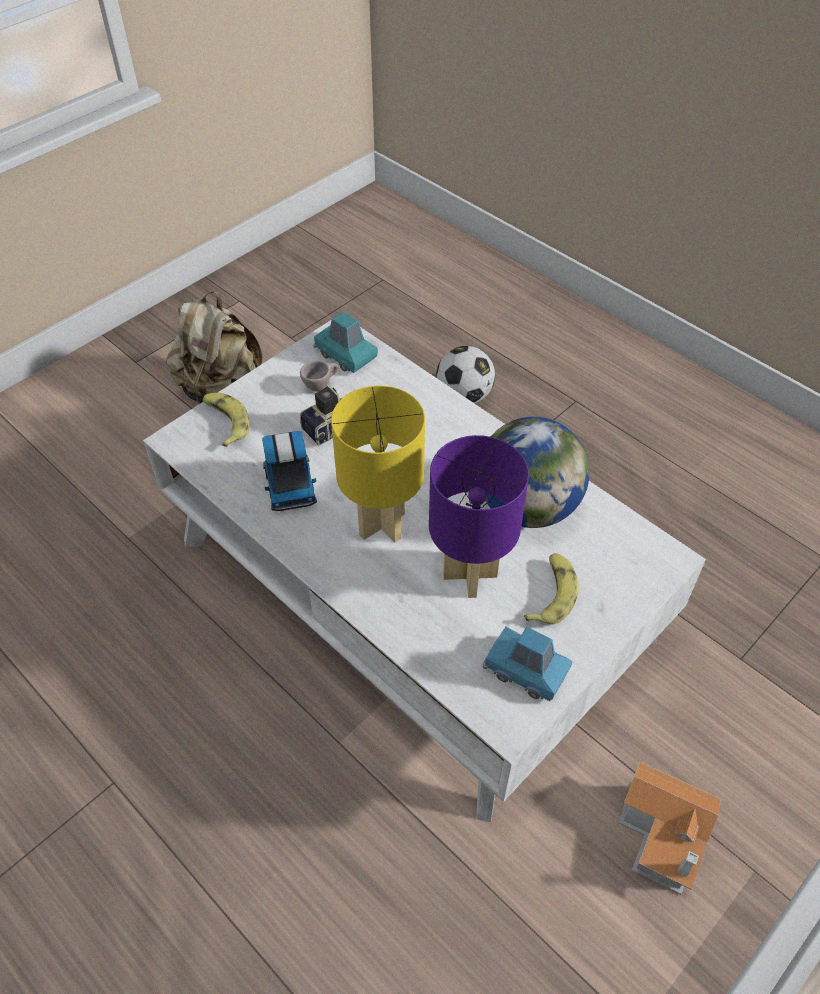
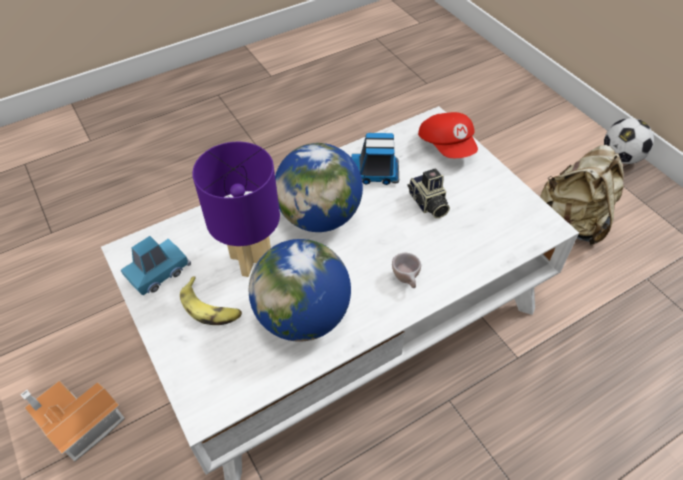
camera: 105 degrees right, 0 degrees up
banana [202,393,250,447] -> red cap [418,112,478,158]
beige cup [300,361,338,392] -> beige cup moved to [392,253,421,288]
turquoise toy car [313,312,378,373] -> none
yellow table lamp [331,386,425,543] -> globe [275,143,363,232]
football [436,346,495,404] -> football moved to [604,118,654,164]

